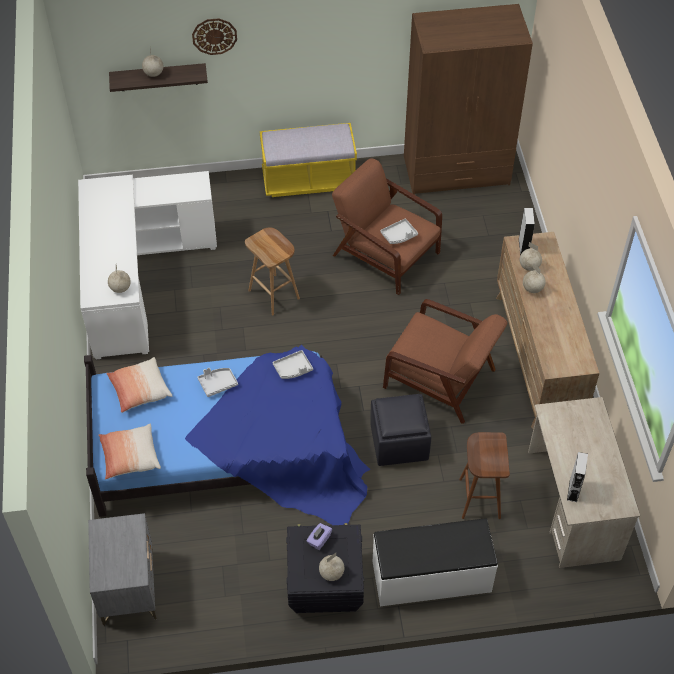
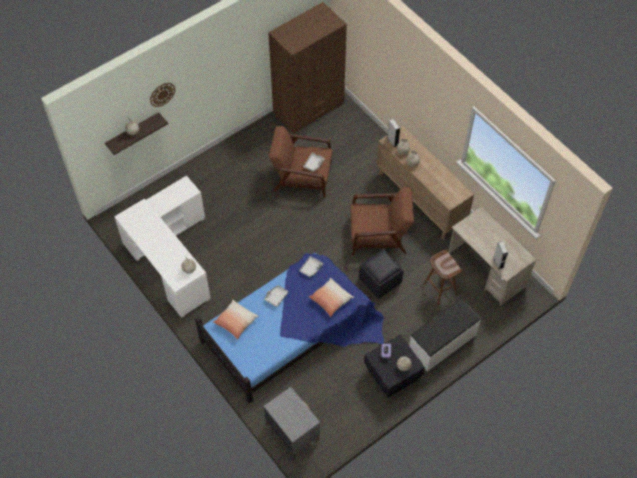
camera: 30 degrees left, 5 degrees up
pillow [98,424,161,479] -> pillow moved to [309,278,354,317]
brown stool [245,228,300,315] -> none
yellow bench [260,123,357,197] -> none

